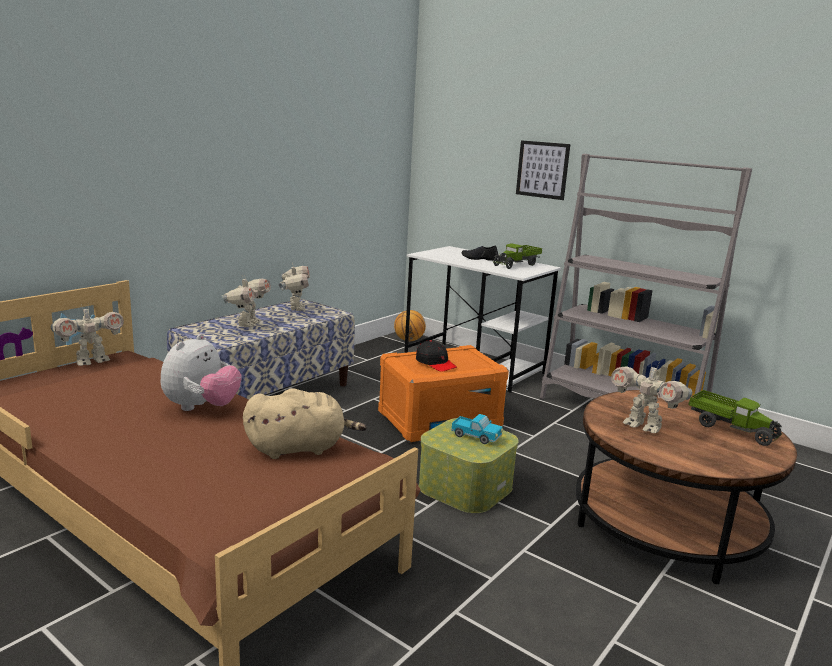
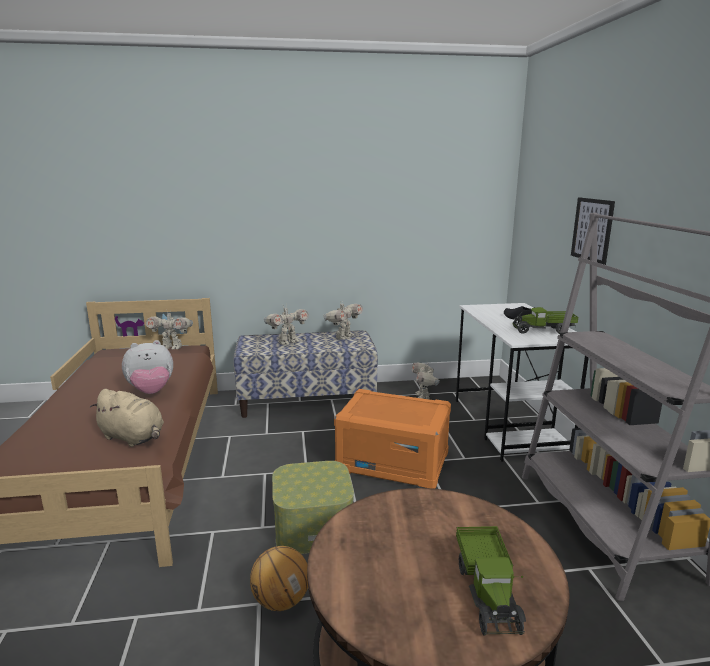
camera: 45 degrees right, 0 degrees up
basketball [394,310,426,341] -> basketball moved to [250,546,308,611]
black cap [416,340,457,372] -> none
toy truck [451,414,503,444] -> none
toy robot [611,362,692,433] -> toy robot moved to [412,361,440,399]

